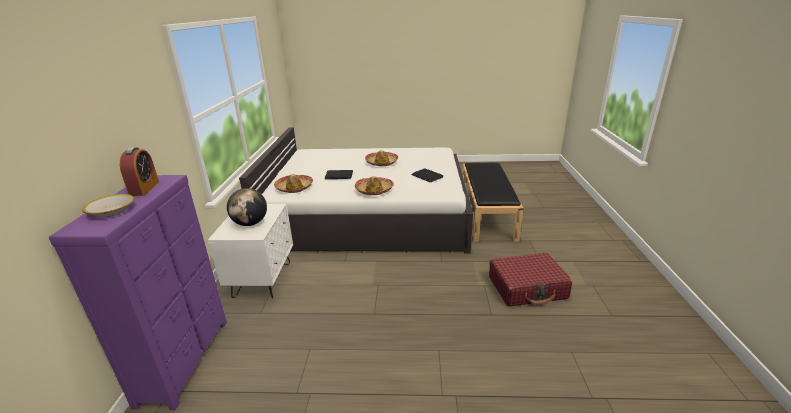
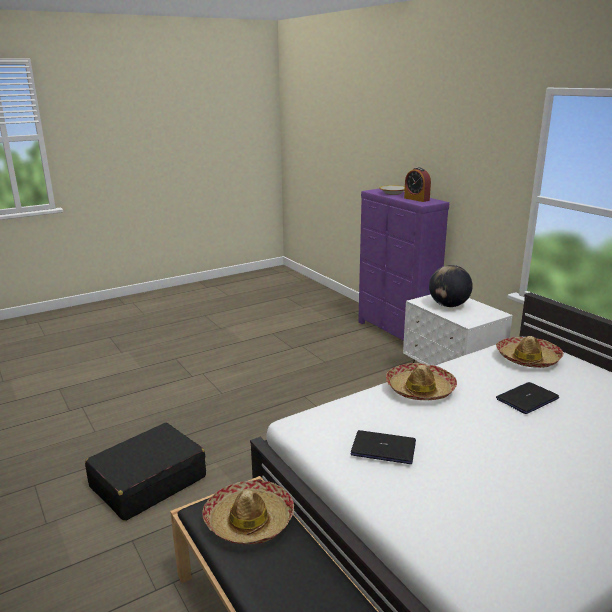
camera: 145 degrees right, 5 degrees down
hat [365,150,398,166] -> hat moved to [202,480,294,545]
red suitcase [489,253,572,307] -> black suitcase [85,423,206,521]

